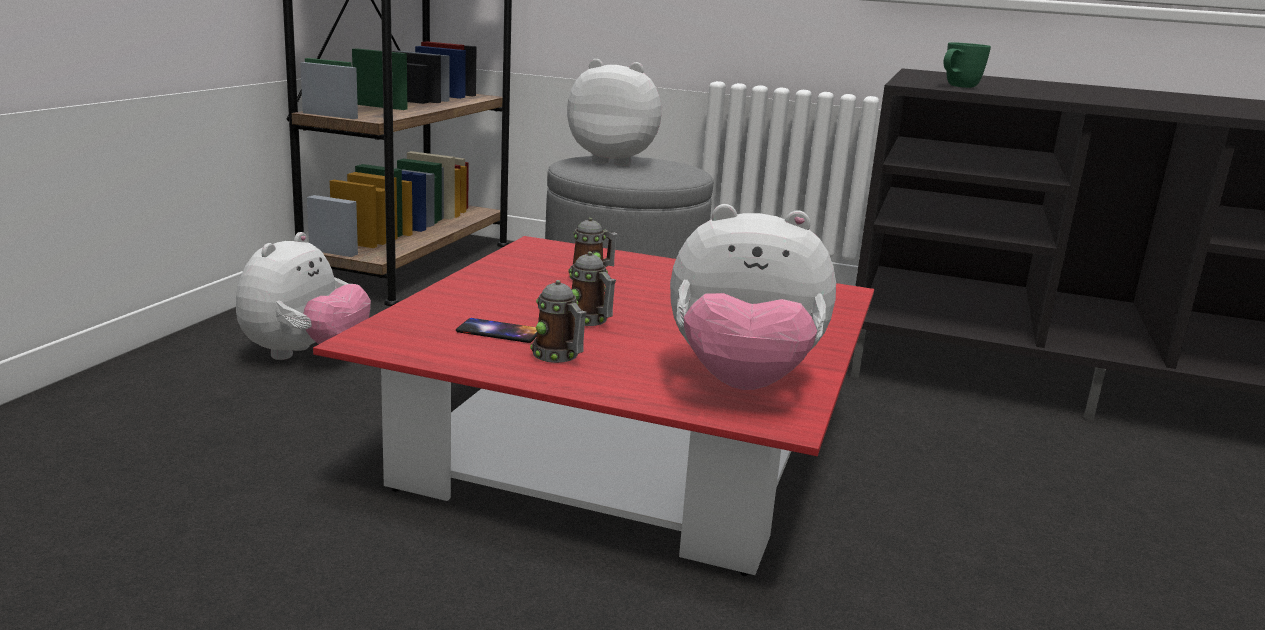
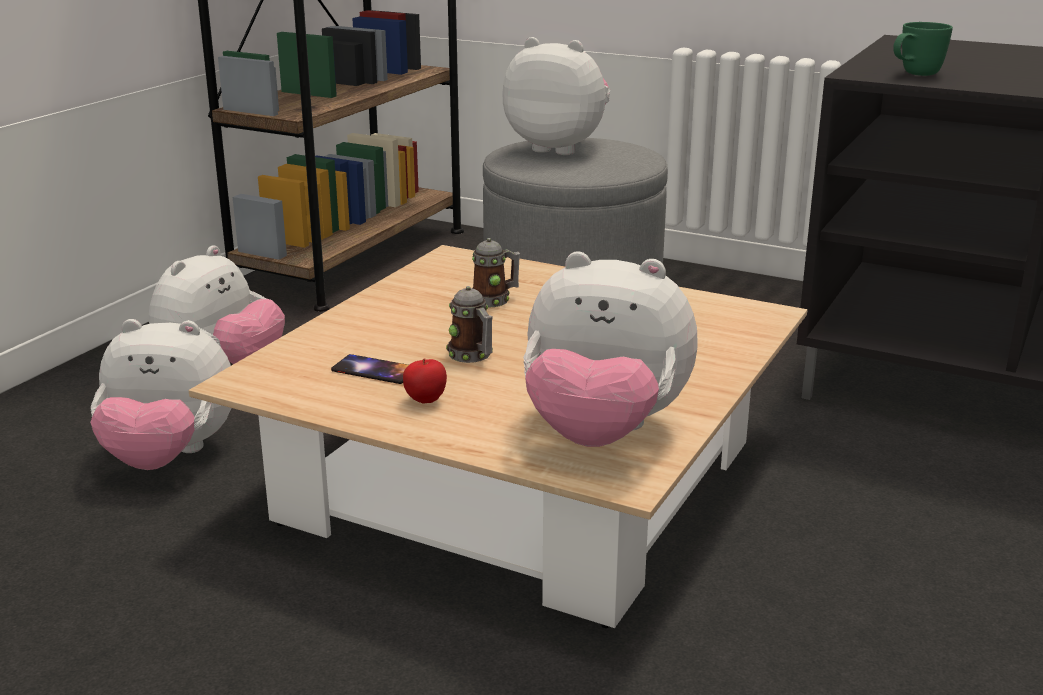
camera: 10 degrees right, 5 degrees up
red coffee table [313,236,874,576] -> beige coffee table [188,245,807,628]
mug [530,280,587,363] -> apple [403,358,447,404]
none -> plush toy [90,319,231,470]

